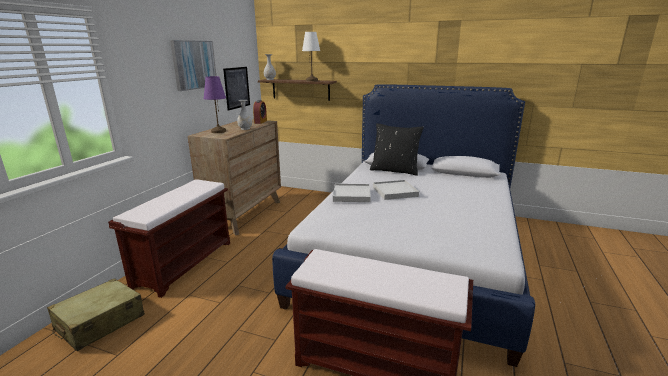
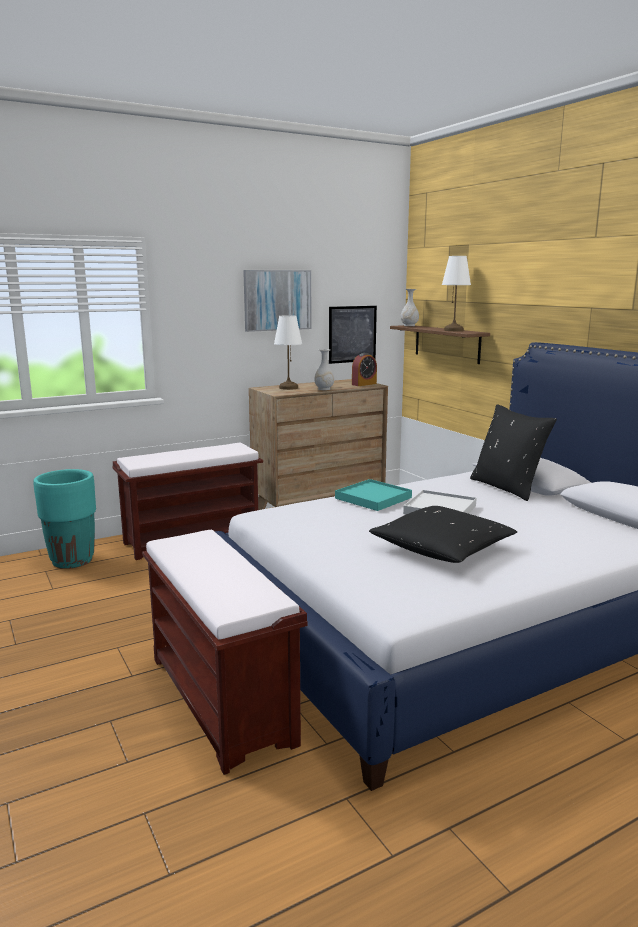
camera: 40 degrees right, 5 degrees down
beige suitcase [47,278,145,351] -> turquoise planter [33,469,96,569]
purple table lamp [204,76,226,133] -> white table lamp [274,315,302,390]
white tray [333,184,371,202] -> turquoise tray [335,479,412,511]
none -> black pillow [369,506,517,563]

